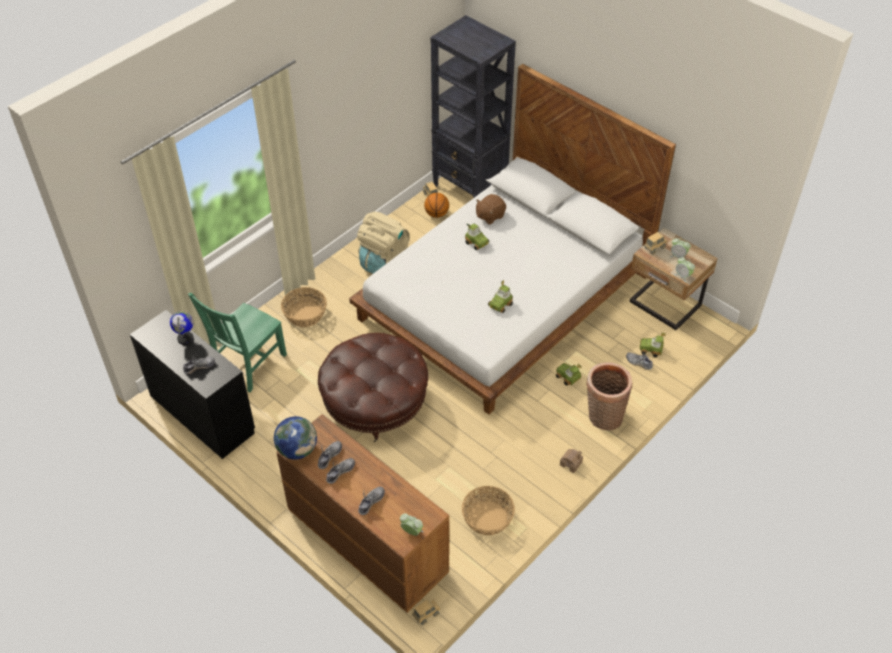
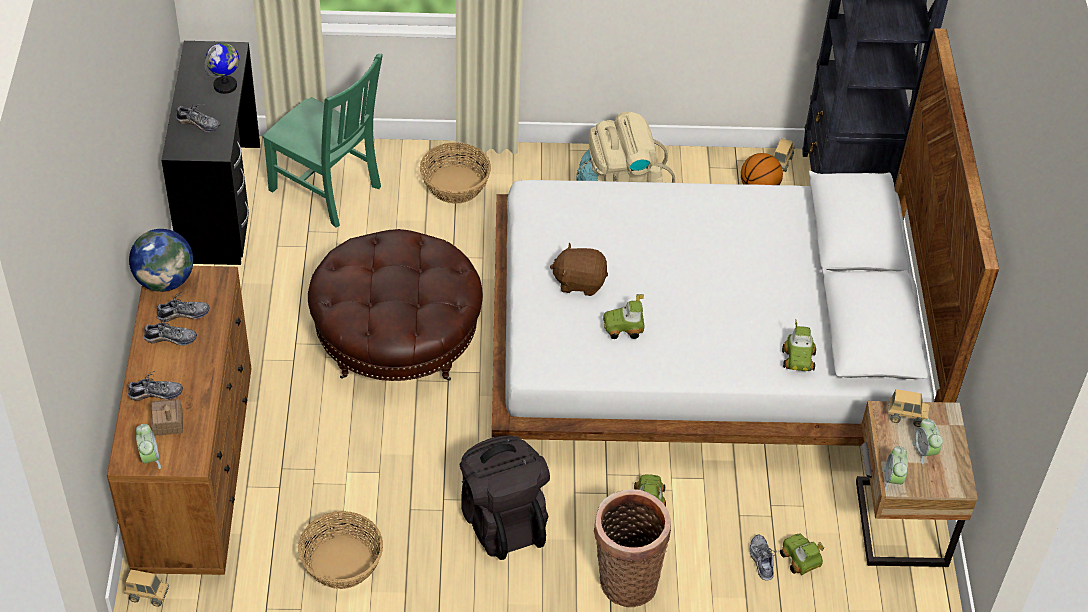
camera: 45 degrees right, 0 degrees up
green chair [188,293,287,393] -> green chair turned 135 degrees counterclockwise [263,54,383,228]
toy car [465,223,489,250] -> toy car moved to [782,319,816,371]
brown plush toy [476,194,506,225] -> brown plush toy moved to [550,243,608,296]
toy house [560,449,583,473] -> toy house moved to [151,399,183,436]
none -> black backpack [460,435,550,560]

